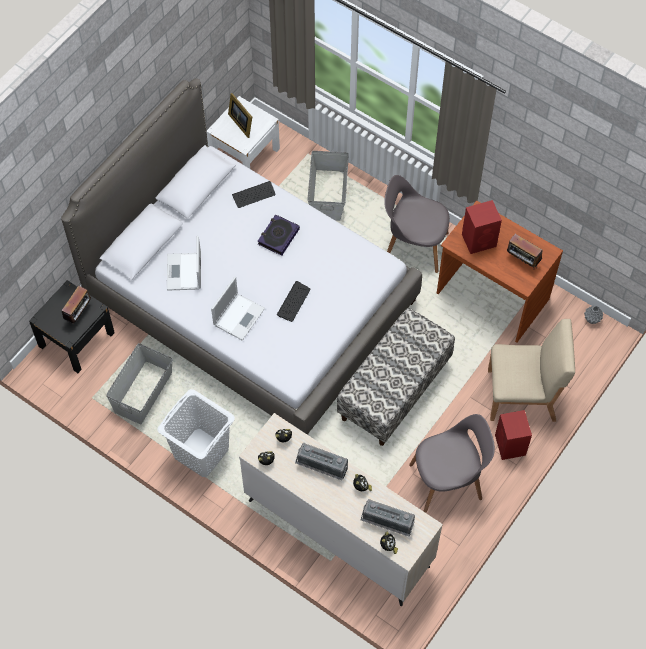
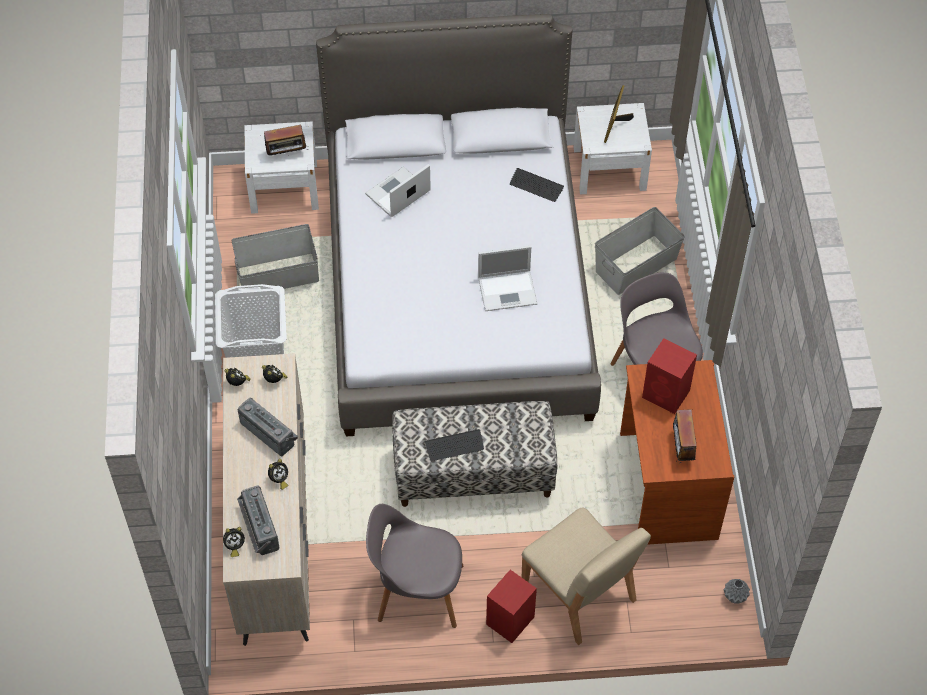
camera: 50 degrees right, 5 degrees down
black nightstand [29,280,115,373] -> white nightstand [244,122,319,214]
laptop [211,277,265,340] -> laptop moved to [478,246,538,311]
book [257,214,300,256] -> none
keyboard [277,281,311,322] -> keyboard moved to [425,429,484,461]
radio [295,443,348,480] -> radio turned 150 degrees clockwise [237,397,298,456]
grey chair [409,414,495,513] -> grey chair turned 150 degrees clockwise [366,504,463,628]

